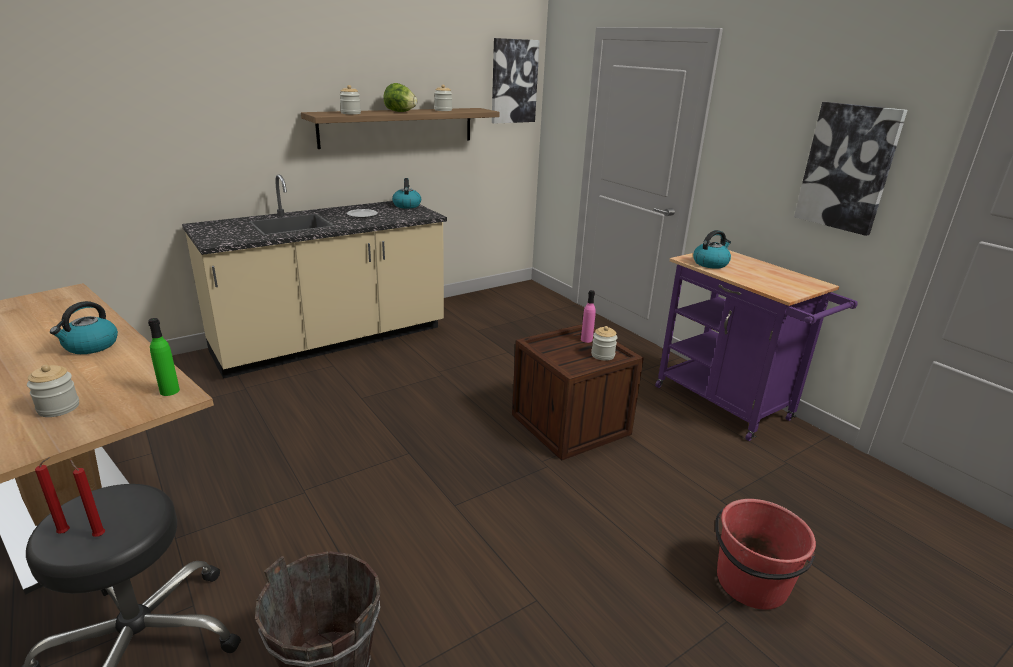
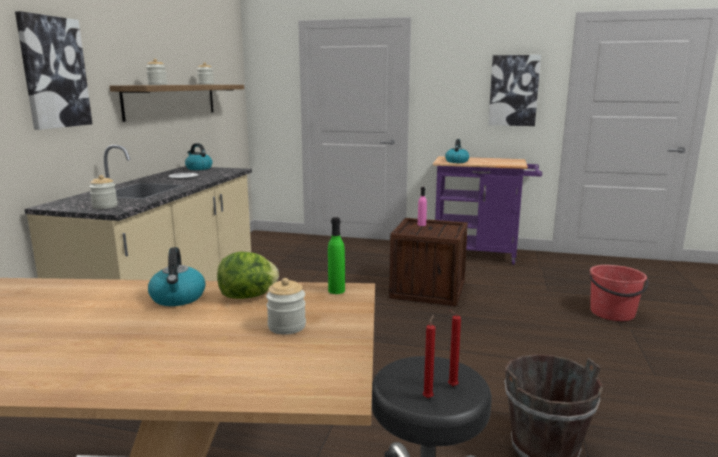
camera: 40 degrees left, 10 degrees down
lettuce [383,83,417,112] -> lettuce moved to [217,251,279,299]
picture [492,38,540,124] -> picture moved to [15,11,92,130]
jar [591,326,617,361] -> jar moved to [89,175,118,209]

